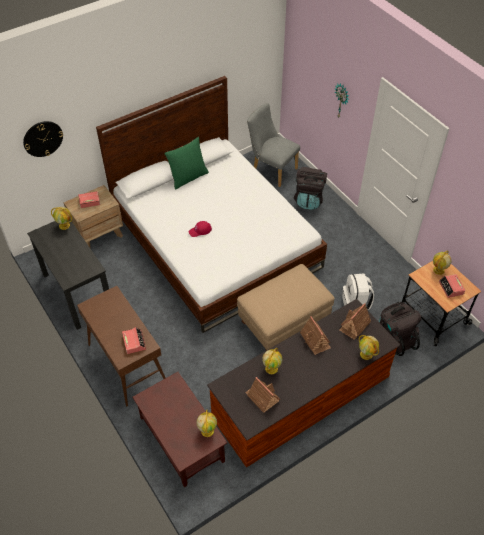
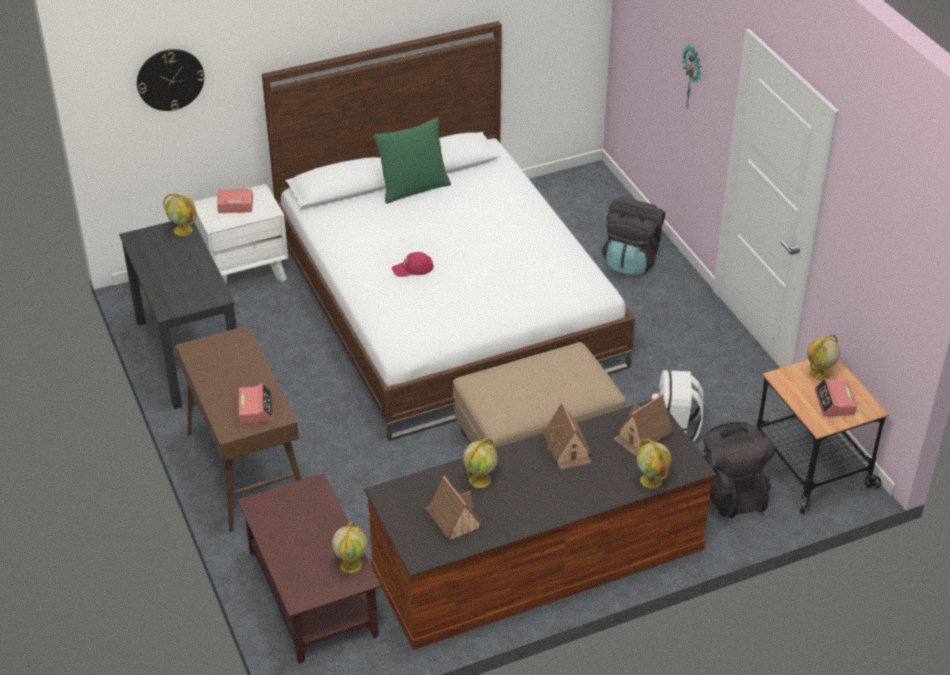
camera: 10 degrees right, 10 degrees down
brown nightstand [64,185,123,249] -> white nightstand [194,184,288,285]
grey chair [247,103,300,187] -> none

